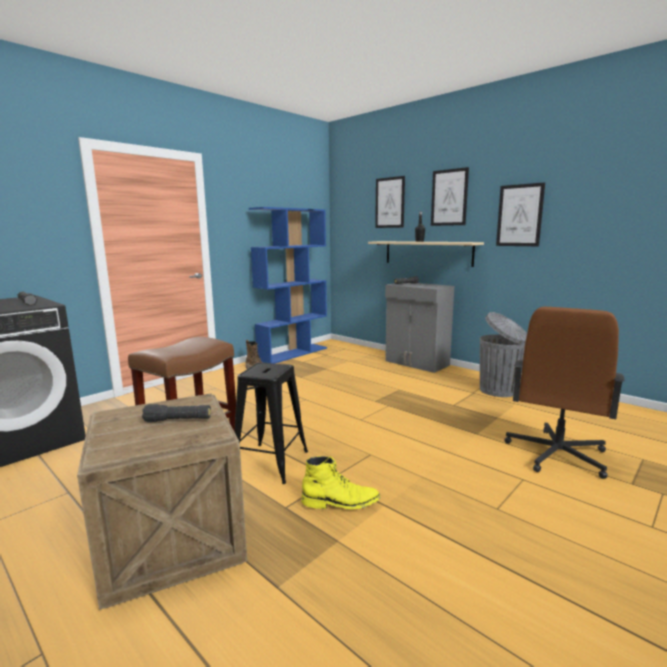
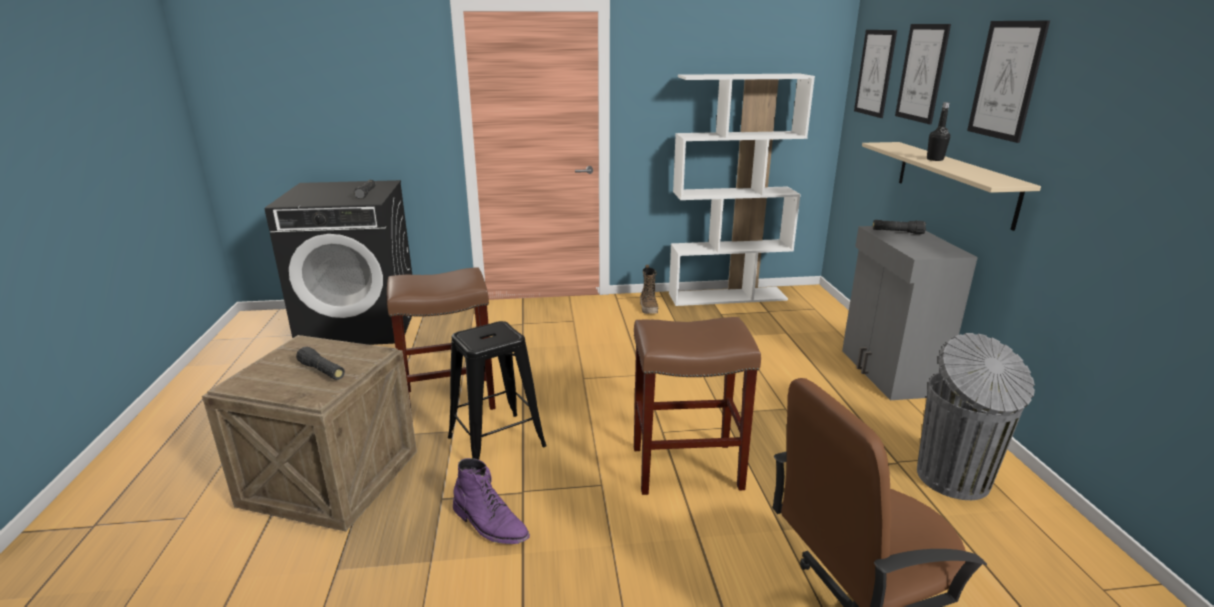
camera: 40 degrees right, 10 degrees up
blue bookcase [249,207,327,364] -> white bookcase [669,74,815,306]
yellow boot [301,456,380,509] -> purple boot [453,458,530,544]
picture [496,183,545,246] -> picture moved to [854,30,897,118]
none -> brown stool [634,317,761,495]

